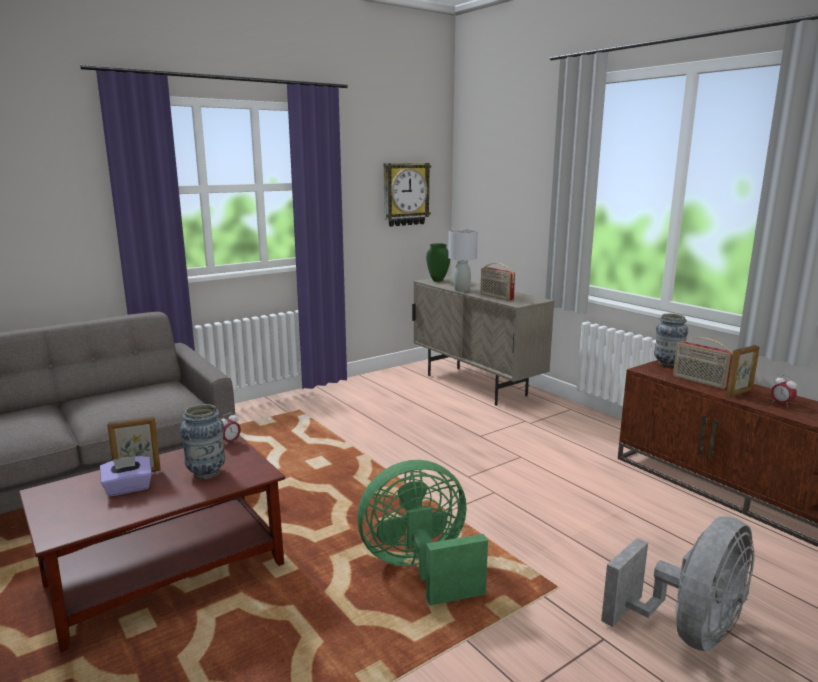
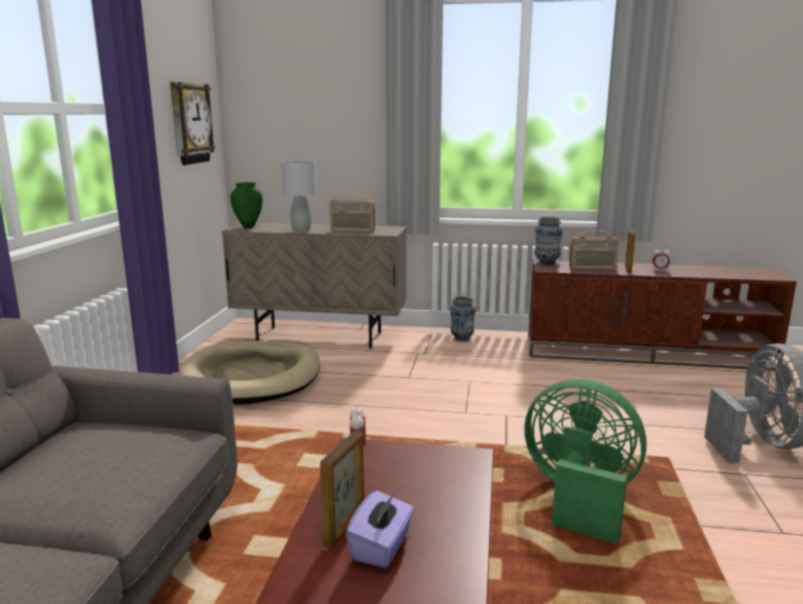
camera: 45 degrees left, 0 degrees up
vase [180,404,225,479] -> vase moved to [450,296,475,341]
green fan [357,460,488,606] -> green fan turned 90 degrees clockwise [524,379,647,545]
none -> beige dog bed [178,341,320,405]

